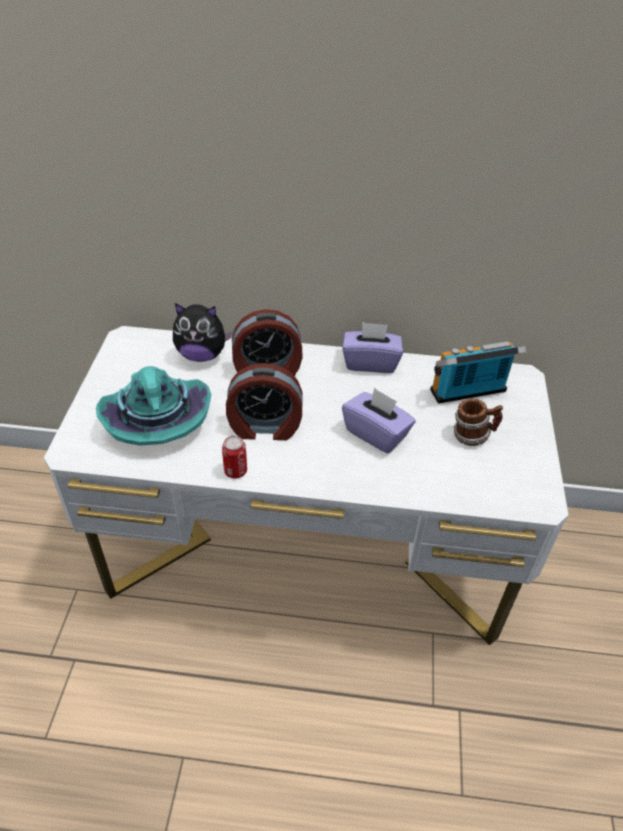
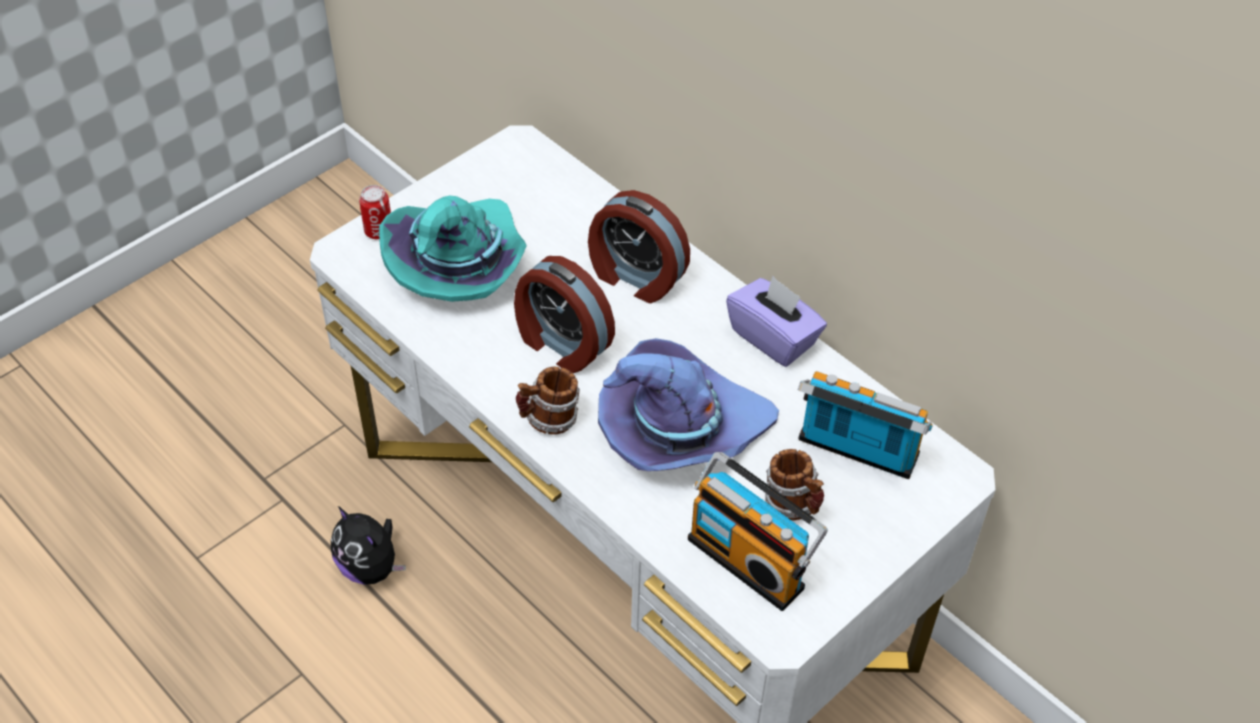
camera: 40 degrees right, 5 degrees up
plush toy [173,303,233,362] -> plush toy moved to [331,506,406,585]
can [222,435,247,478] -> can moved to [359,185,391,239]
purple tissue box [342,388,416,453] -> purple hat [598,338,779,471]
none -> mug [516,366,580,435]
none -> radio [688,452,828,611]

